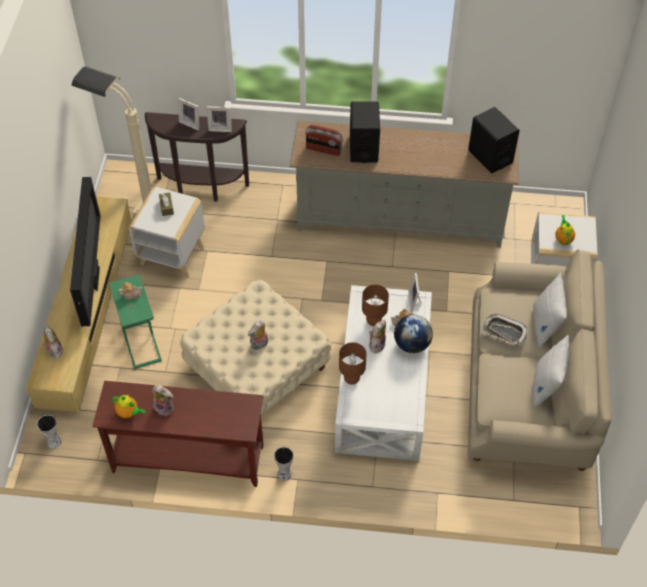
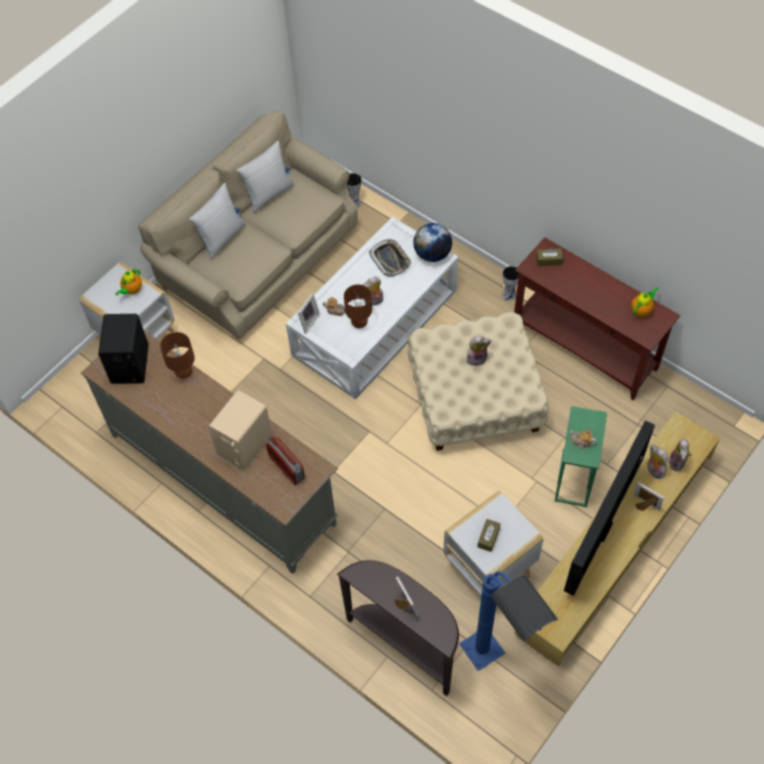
camera: 145 degrees left, 5 degrees up
vase [37,415,62,449] -> vase moved to [346,173,362,207]
beige floor lamp [72,66,151,214] -> blue floor lamp [459,571,558,671]
teapot [112,395,146,418] -> teapot turned 75 degrees clockwise [631,287,659,317]
plush toy [152,385,174,416] -> plush toy moved to [647,444,668,479]
picture frame [207,106,232,132] -> picture frame moved to [634,482,664,511]
brown table lamp [339,342,367,385] -> brown table lamp moved to [160,332,195,379]
black speaker [350,101,380,163] -> beige speaker [208,390,272,470]
globe [394,314,433,353] -> globe moved to [413,223,452,262]
tray [482,314,527,346] -> tray moved to [369,239,412,277]
none -> brown tissue box [536,248,563,266]

